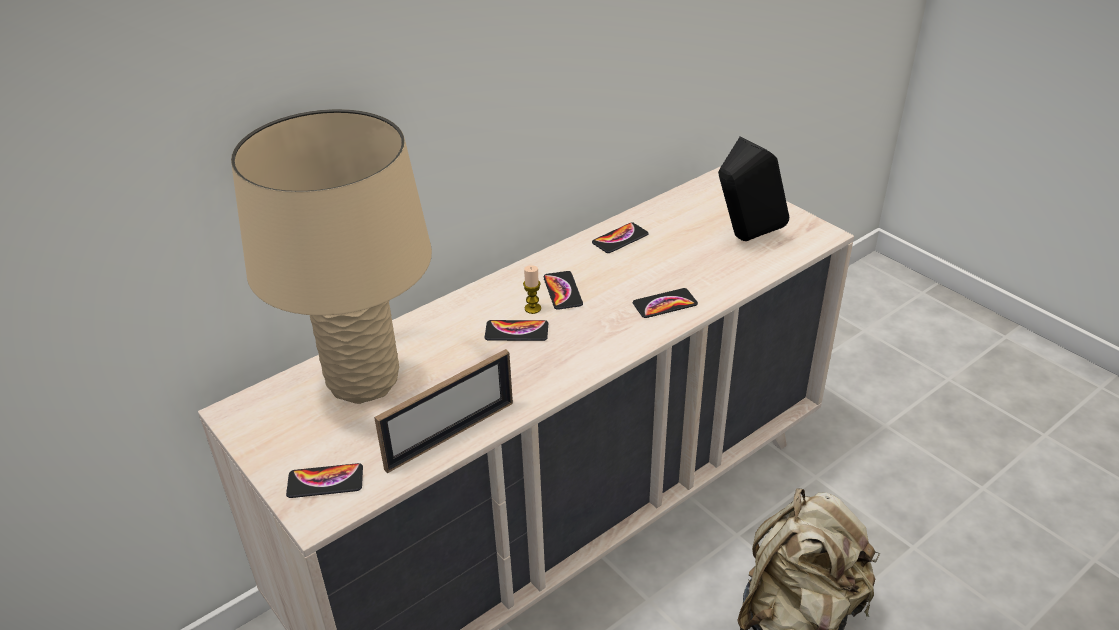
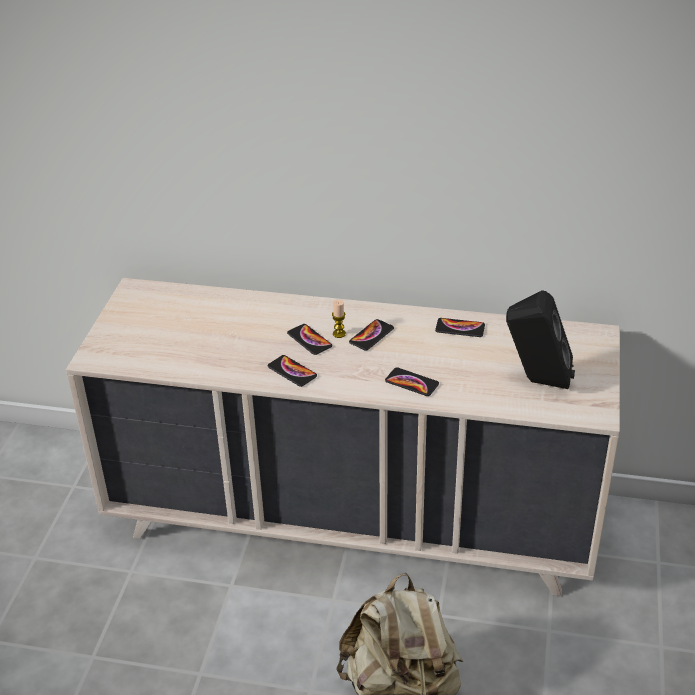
camera: 50 degrees right, 0 degrees up
beige table lamp [231,109,432,404] -> none
phone [286,463,363,498] -> phone moved to [267,355,317,387]
picture frame [374,349,513,473] -> none

